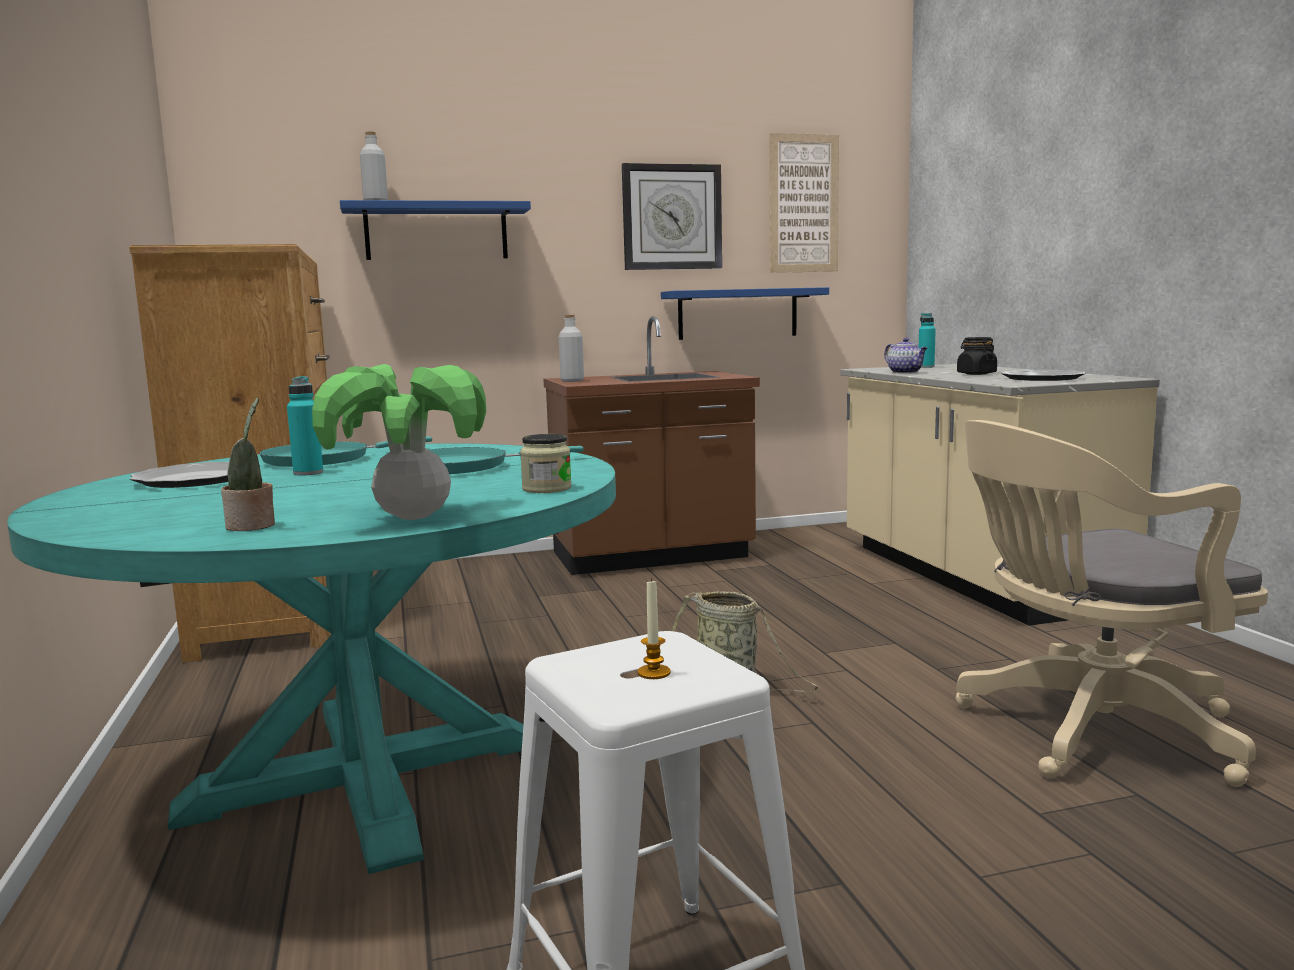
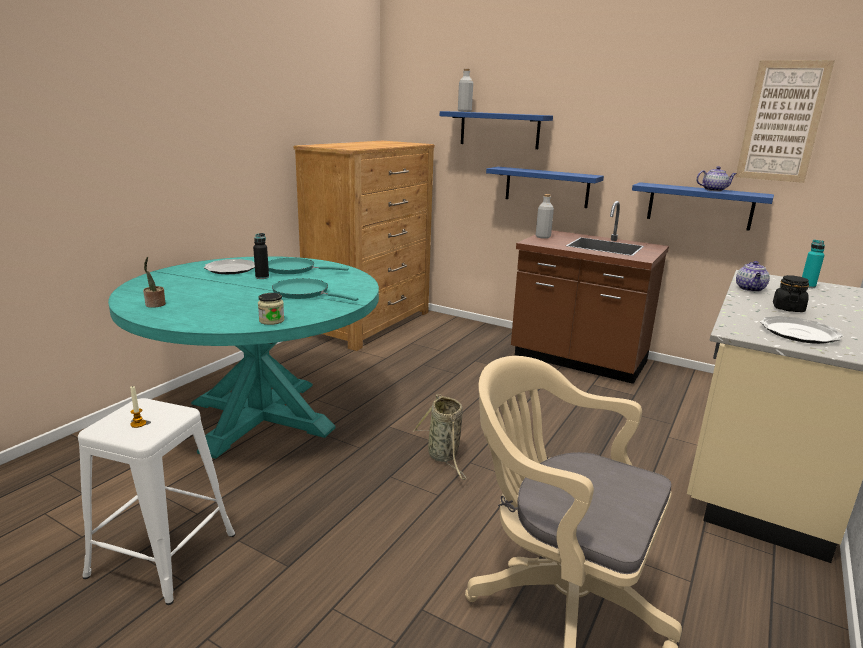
camera: 45 degrees right, 10 degrees up
turquoise bottle [287,376,323,476] -> black bottle [253,233,269,279]
potted plant [312,364,486,520] -> none
wall clock [622,163,722,270] -> none
none -> blue shelf [486,167,604,208]
none -> teapot [696,166,737,191]

